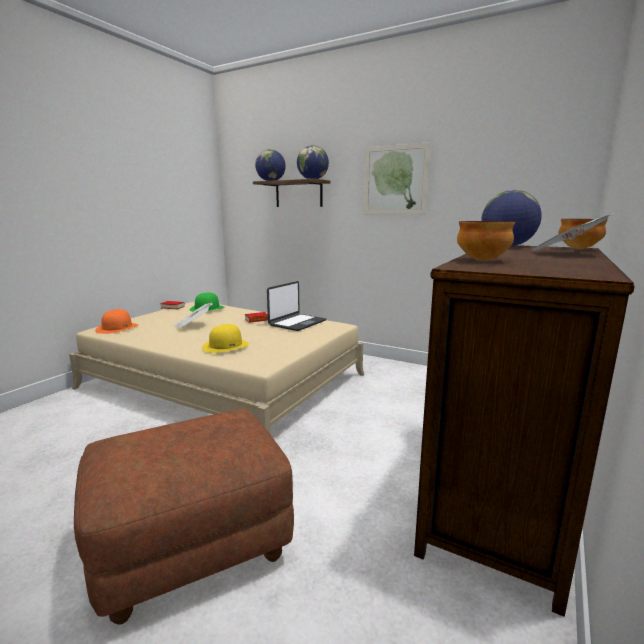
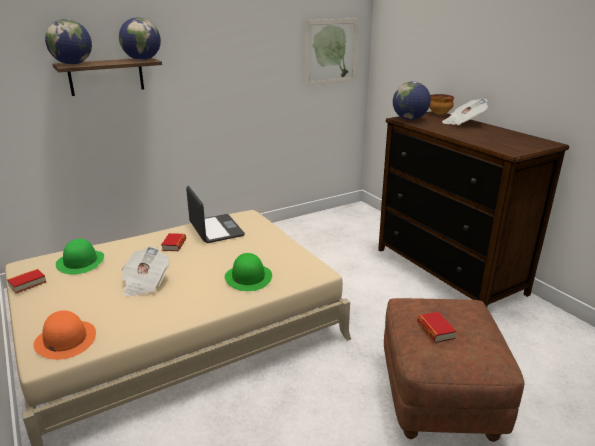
camera: 60 degrees left, 10 degrees up
yellow hat [202,324,249,353] -> green hat [225,253,272,291]
picture [364,142,431,215] -> picture moved to [305,18,358,86]
bowl [457,221,515,261] -> none
none -> book [417,312,456,343]

